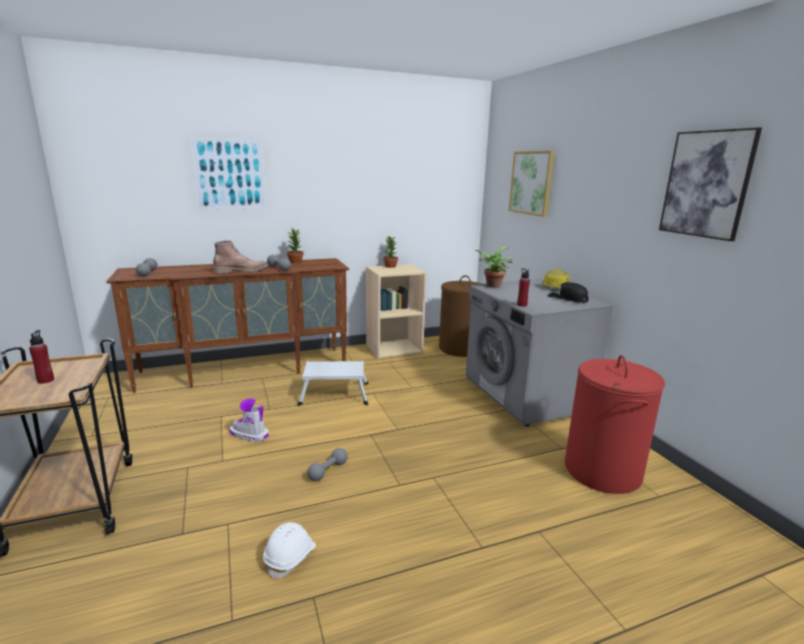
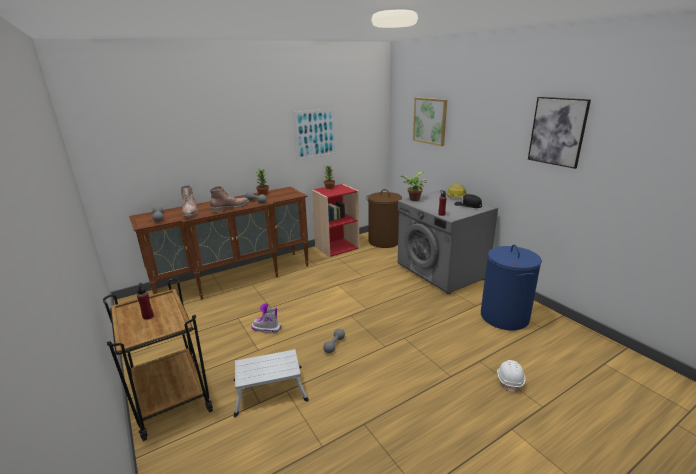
camera: 10 degrees left, 5 degrees up
picture [189,137,267,210] -> picture moved to [293,109,336,160]
white hard hat [263,522,316,580] -> white hard hat moved to [497,360,526,394]
white step ladder [297,361,369,406] -> white step ladder moved to [234,349,309,418]
beige bookcase [366,264,426,359] -> red bookcase [312,184,359,257]
red laundry basket [565,355,665,494] -> blue laundry basket [481,245,542,330]
none -> brown boot [181,185,199,217]

